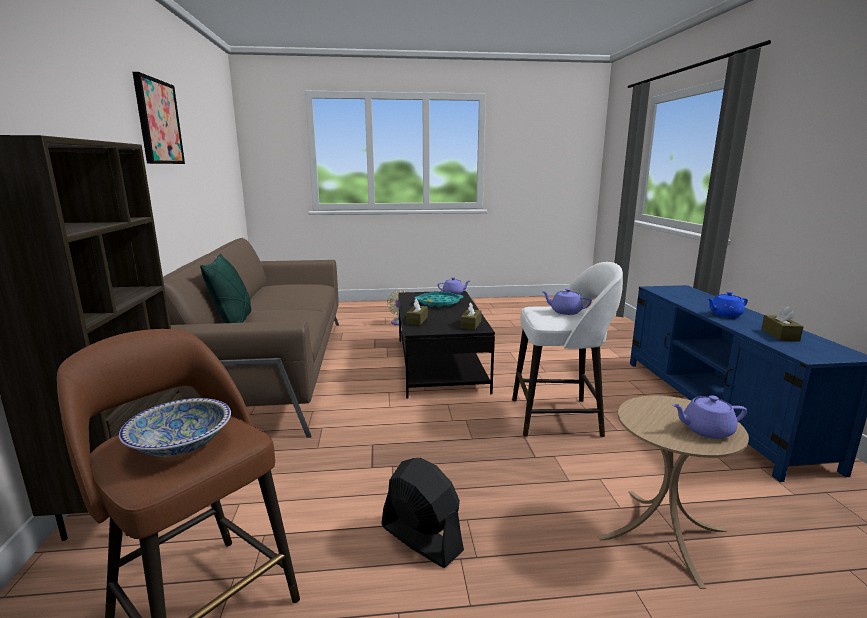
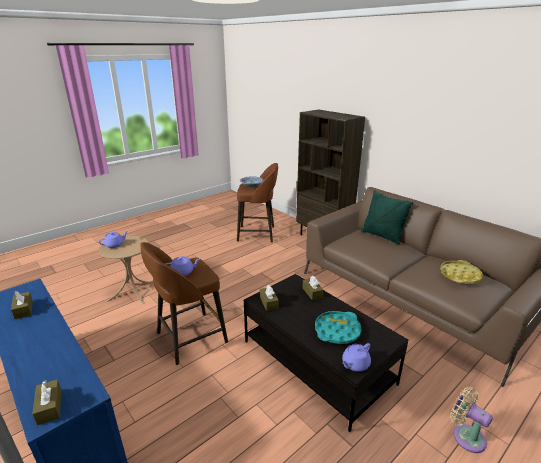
camera: 145 degrees right, 10 degrees up
picture [132,72,185,164] -> none
black fan [381,458,464,568] -> none
white stool [512,262,623,437] -> brown stool [141,242,228,365]
blue teapot [707,292,748,317] -> none
none -> brown tissue box [32,379,61,425]
none -> yellow tray [440,260,483,284]

